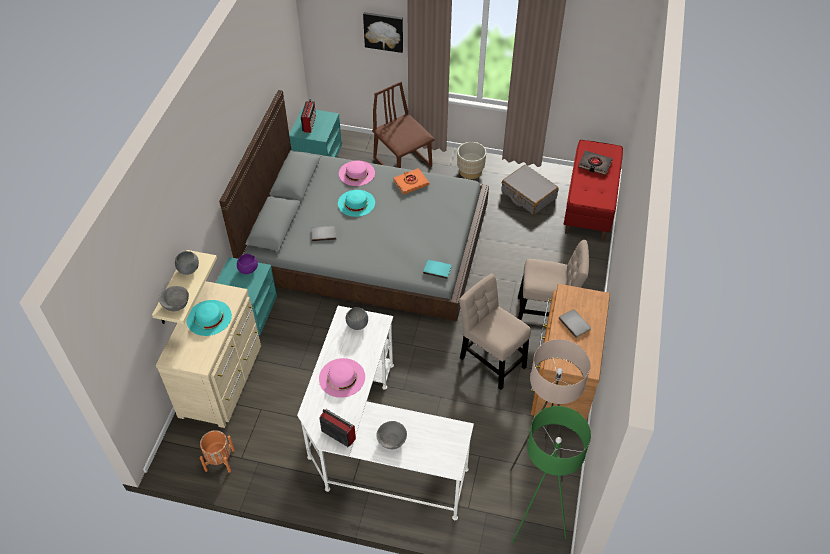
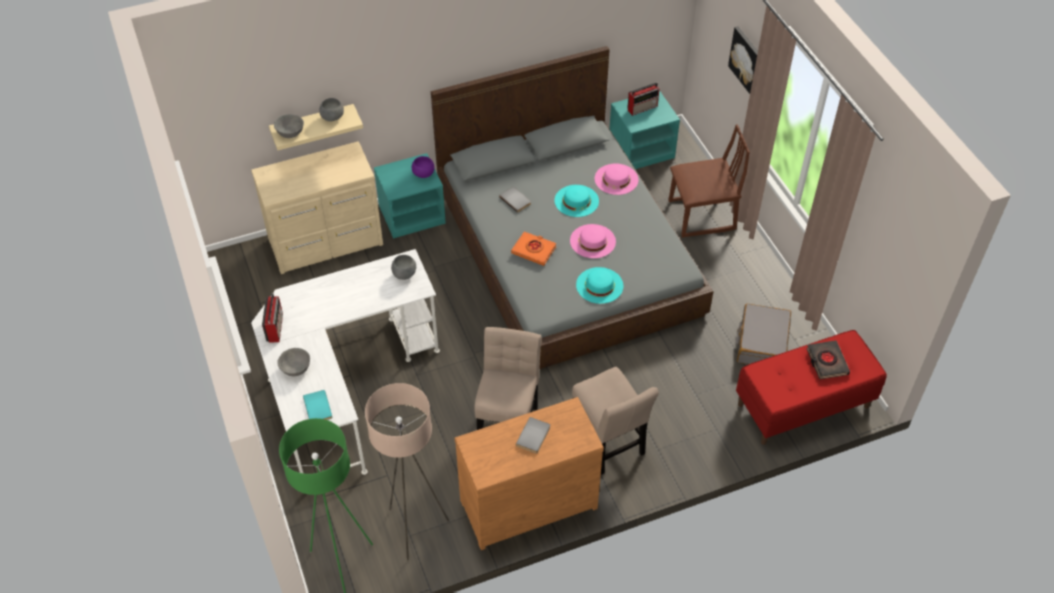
camera: 55 degrees right, 0 degrees up
turquoise hat [186,300,232,336] -> turquoise hat moved to [576,267,623,304]
orange planter [200,430,235,473] -> none
pink hat [319,358,365,398] -> pink hat moved to [570,224,616,258]
brown chair [372,82,435,168] -> brown chair turned 60 degrees clockwise [668,124,750,238]
orange book [393,168,429,195] -> orange book moved to [511,232,556,266]
turquoise book [423,260,452,279] -> turquoise book moved to [303,390,332,420]
beige planter [457,142,486,179] -> none

